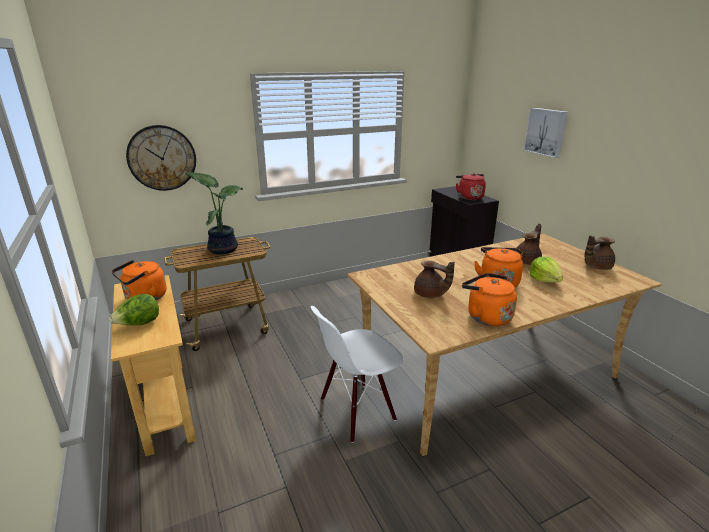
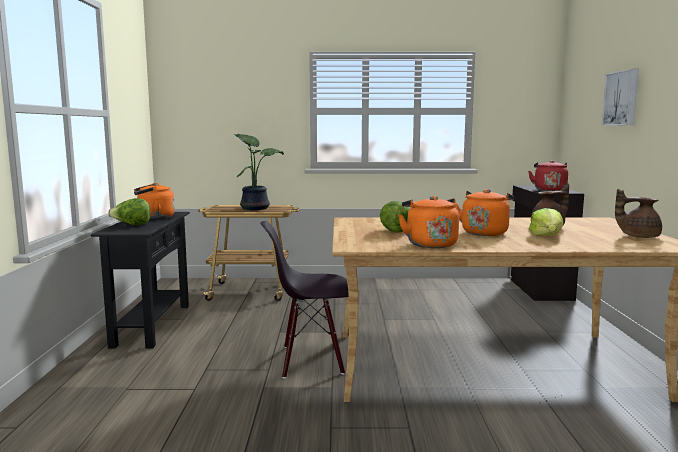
camera: 25 degrees right, 15 degrees down
beige console table [111,275,196,456] -> black console table [91,212,190,348]
wall clock [126,125,196,191] -> none
white chair [310,306,403,443] -> black chair [260,221,348,378]
brown teapot [414,261,455,298] -> lettuce [380,201,410,233]

